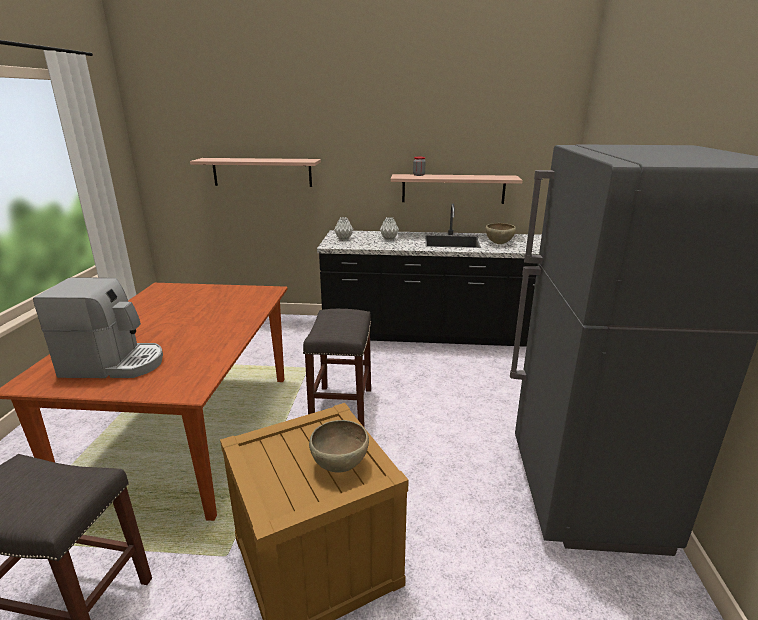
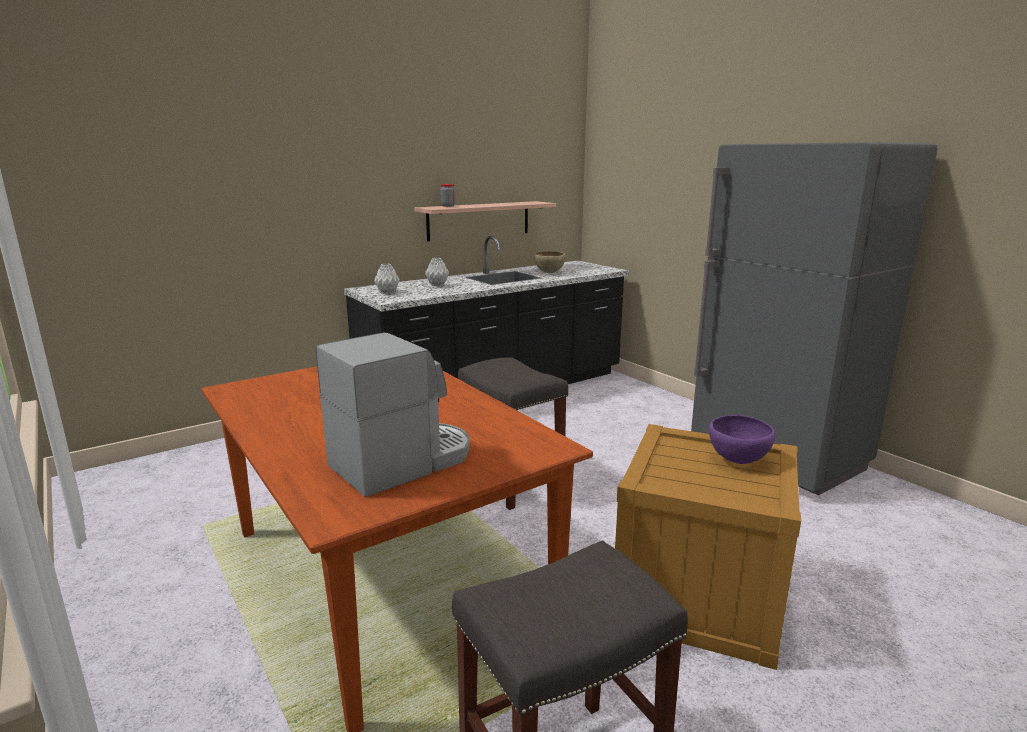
camera: 40 degrees left, 5 degrees down
shelf [190,158,321,187] -> none
brown bowl [309,420,369,473] -> purple bowl [709,415,776,464]

